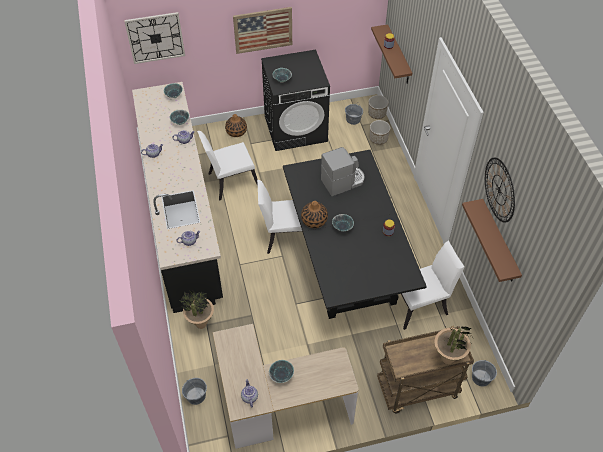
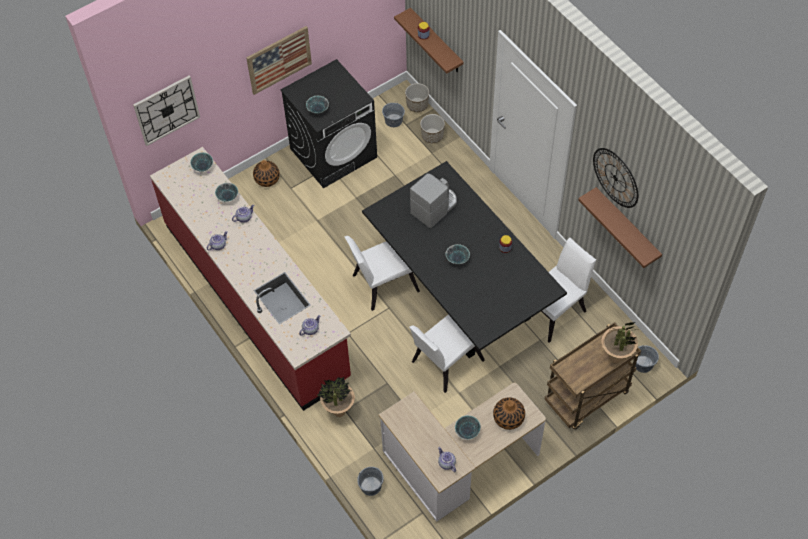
camera: 20 degrees left, 5 degrees up
black counter [132,82,223,313] -> red counter [150,147,351,411]
white chair [197,131,258,200] -> white chair moved to [409,314,485,393]
vase [301,201,328,228] -> vase moved to [493,397,525,430]

